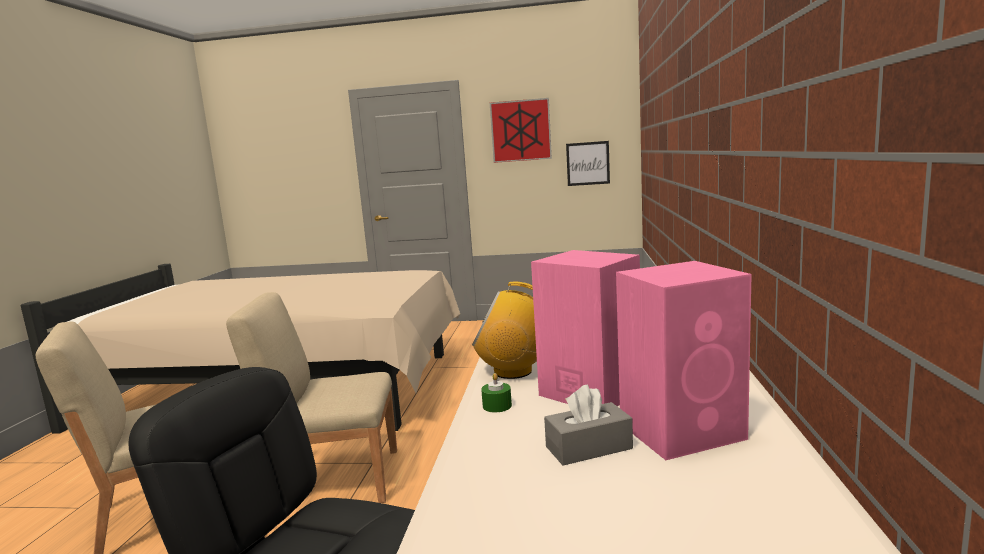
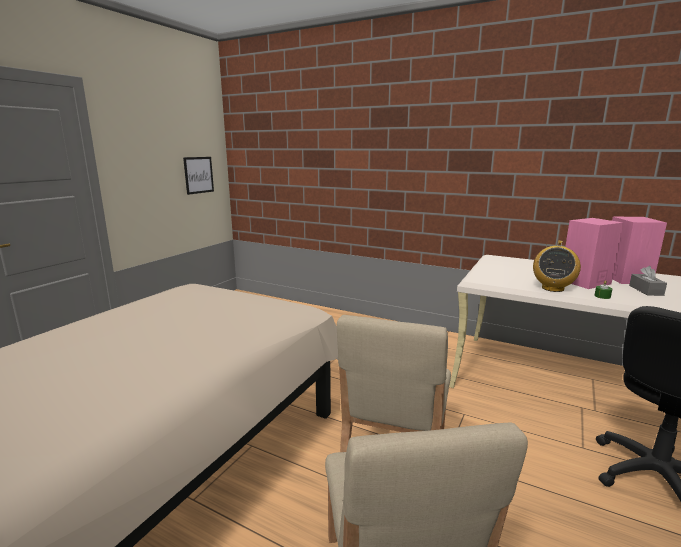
camera: 70 degrees left, 5 degrees up
picture [490,98,552,163] -> none

